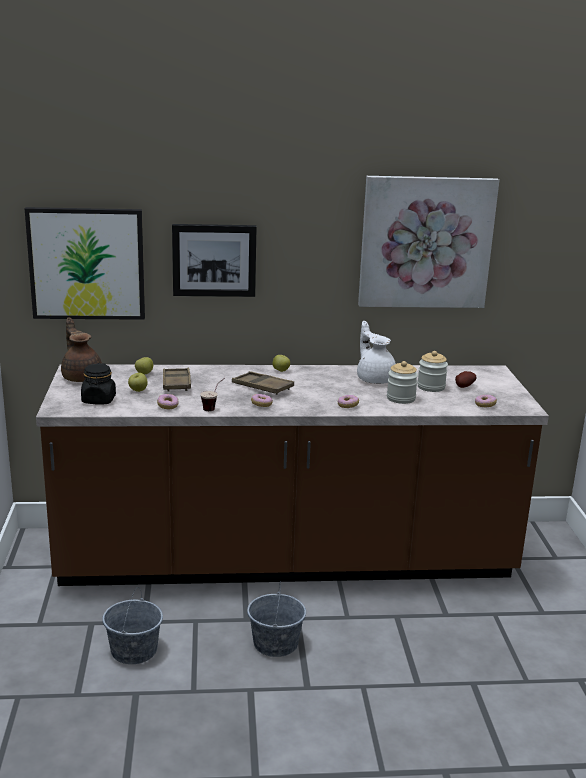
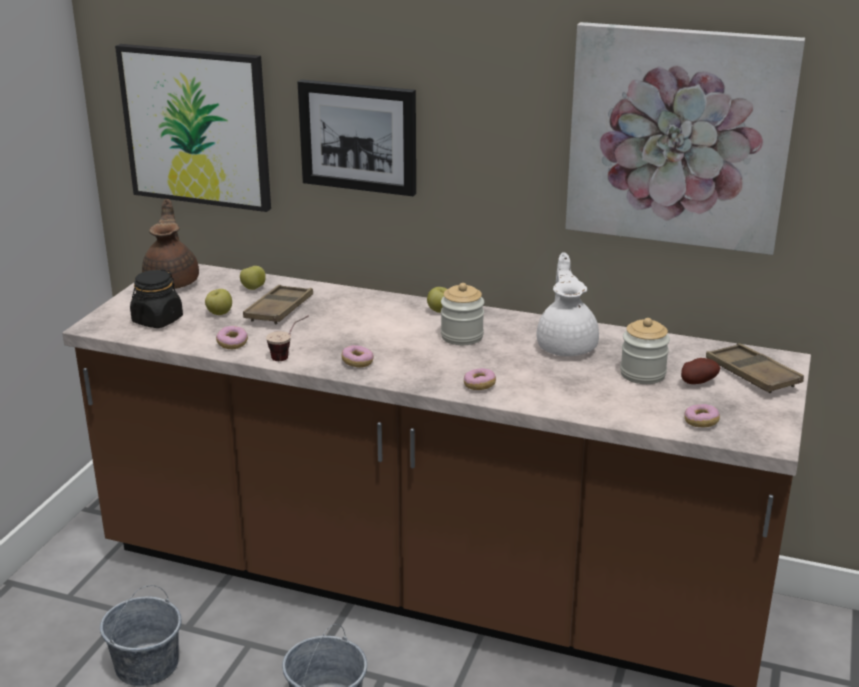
camera: 25 degrees right, 5 degrees up
brown tray [232,371,294,395] -> brown tray moved to [706,343,804,393]
jar [387,361,418,404] -> jar moved to [441,283,484,345]

